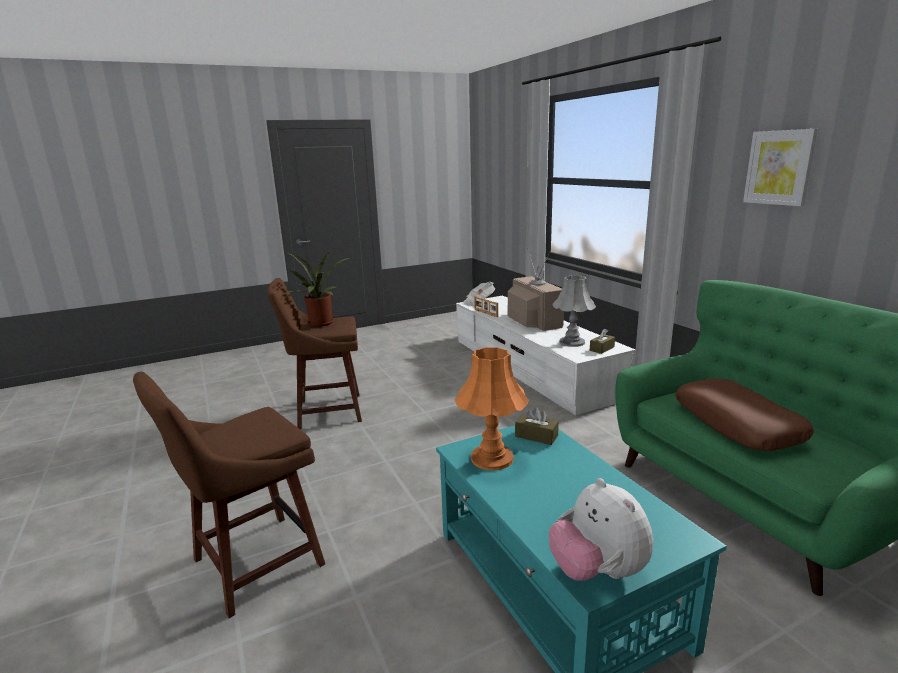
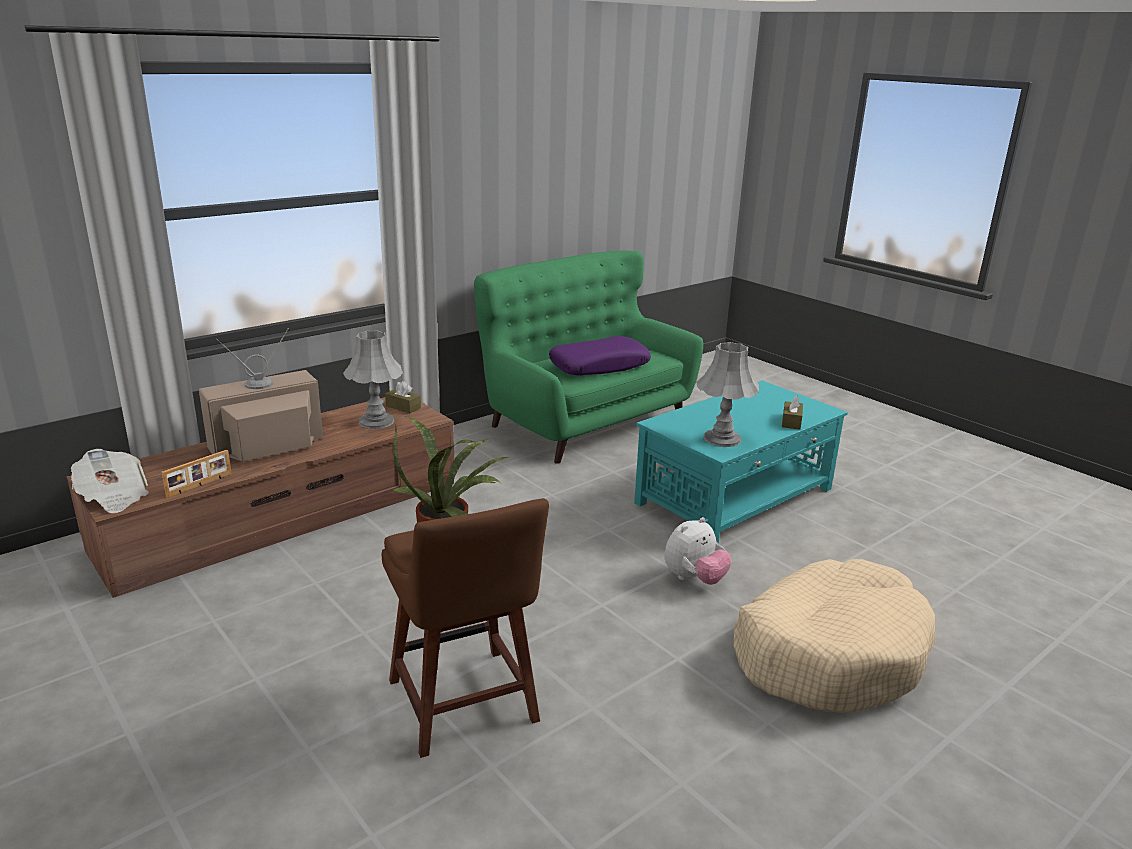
camera: 105 degrees left, 5 degrees up
brown stool [133,372,325,618] -> beige dog bed [734,559,936,713]
orange table lamp [454,347,529,470] -> grey table lamp [696,342,759,447]
white tv stand [456,296,636,415] -> brown tv stand [67,397,454,598]
brown tissue box [515,407,559,445] -> brown tissue box moved to [782,395,803,430]
plush toy [549,478,653,581] -> plush toy moved to [664,517,732,585]
brown pillow [676,378,814,451] -> purple pillow [549,336,651,375]
picture [743,129,818,206] -> none

